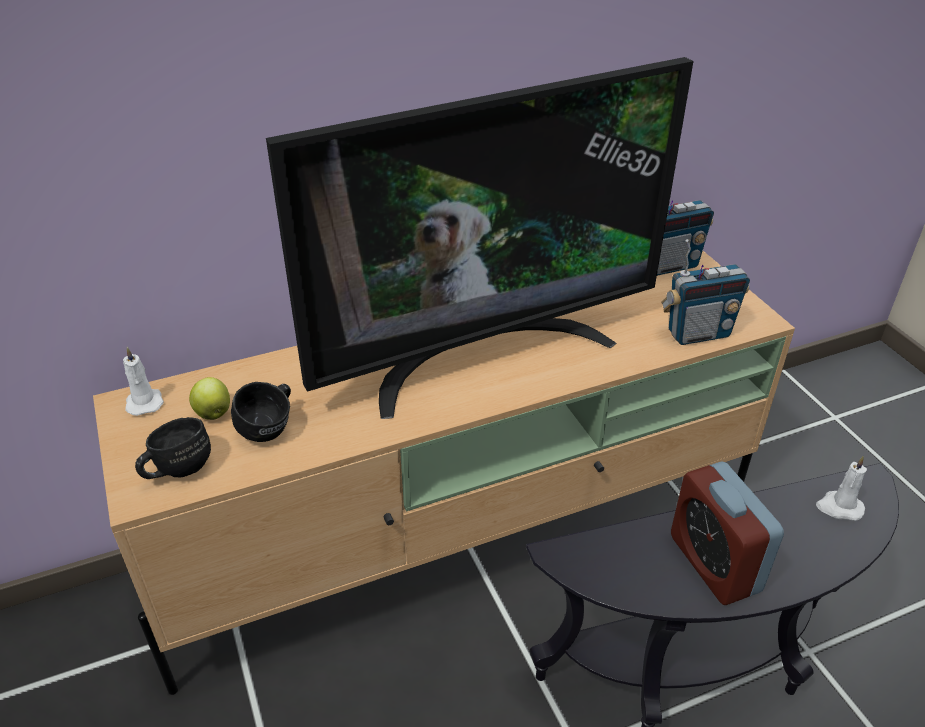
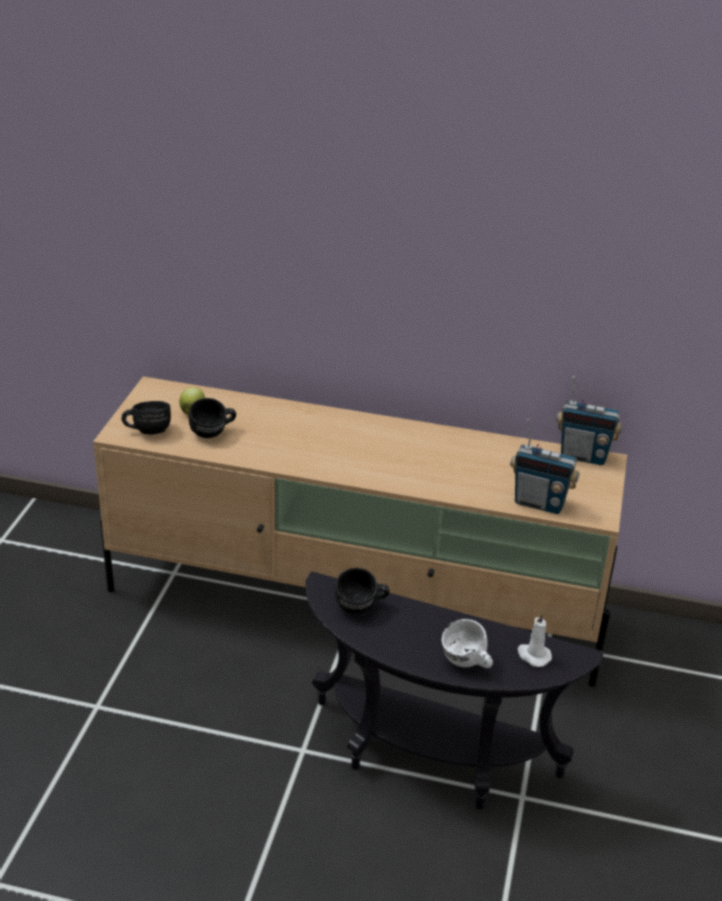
camera: 35 degrees right, 5 degrees down
white candle [123,347,164,416] -> none
television [266,57,693,419] -> none
alarm clock [671,461,784,605] -> none
none -> black mug [335,568,389,614]
none -> white mug [441,619,493,668]

